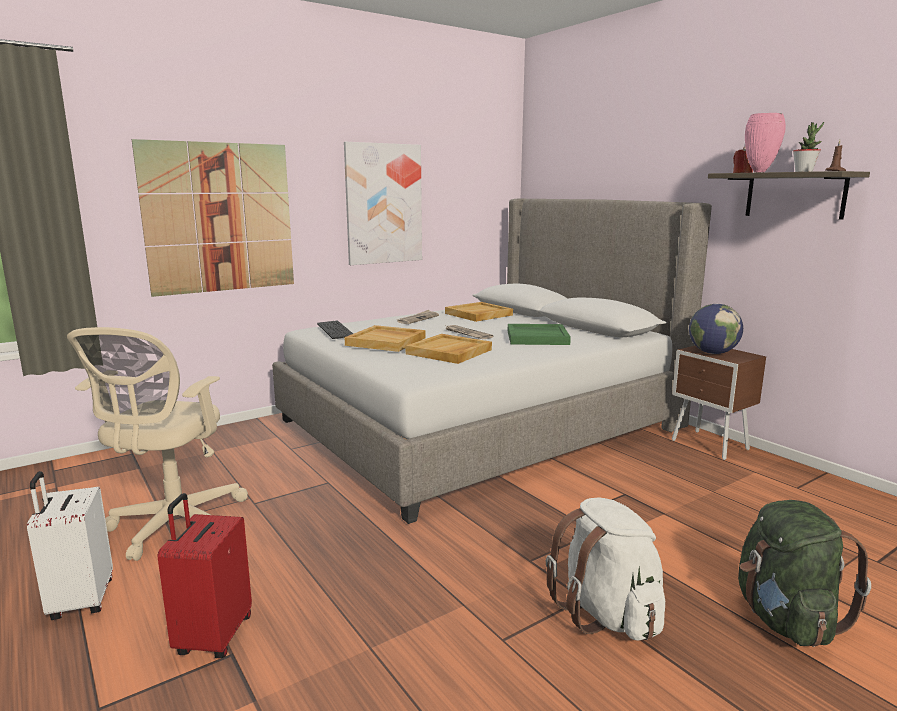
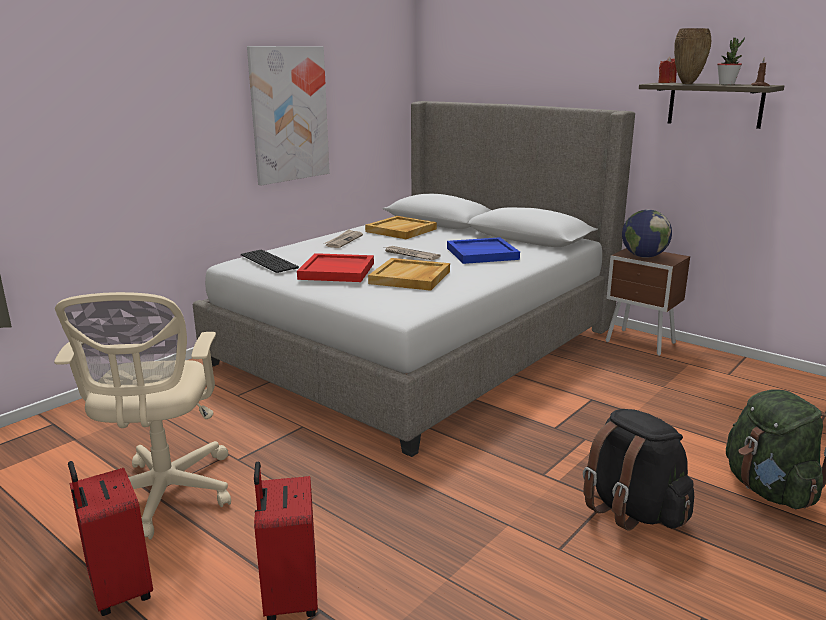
camera: 15 degrees left, 5 degrees up
white suitcase [27,471,113,620] -> red suitcase [68,461,153,616]
picture [132,139,294,297] -> none
beige tray [345,325,426,352] -> red tray [297,253,374,282]
green tray [508,324,571,345] -> blue tray [447,237,520,264]
white backpack [546,498,665,641] -> black backpack [583,409,694,531]
pink vase [745,113,786,172] -> brown vase [674,28,711,84]

